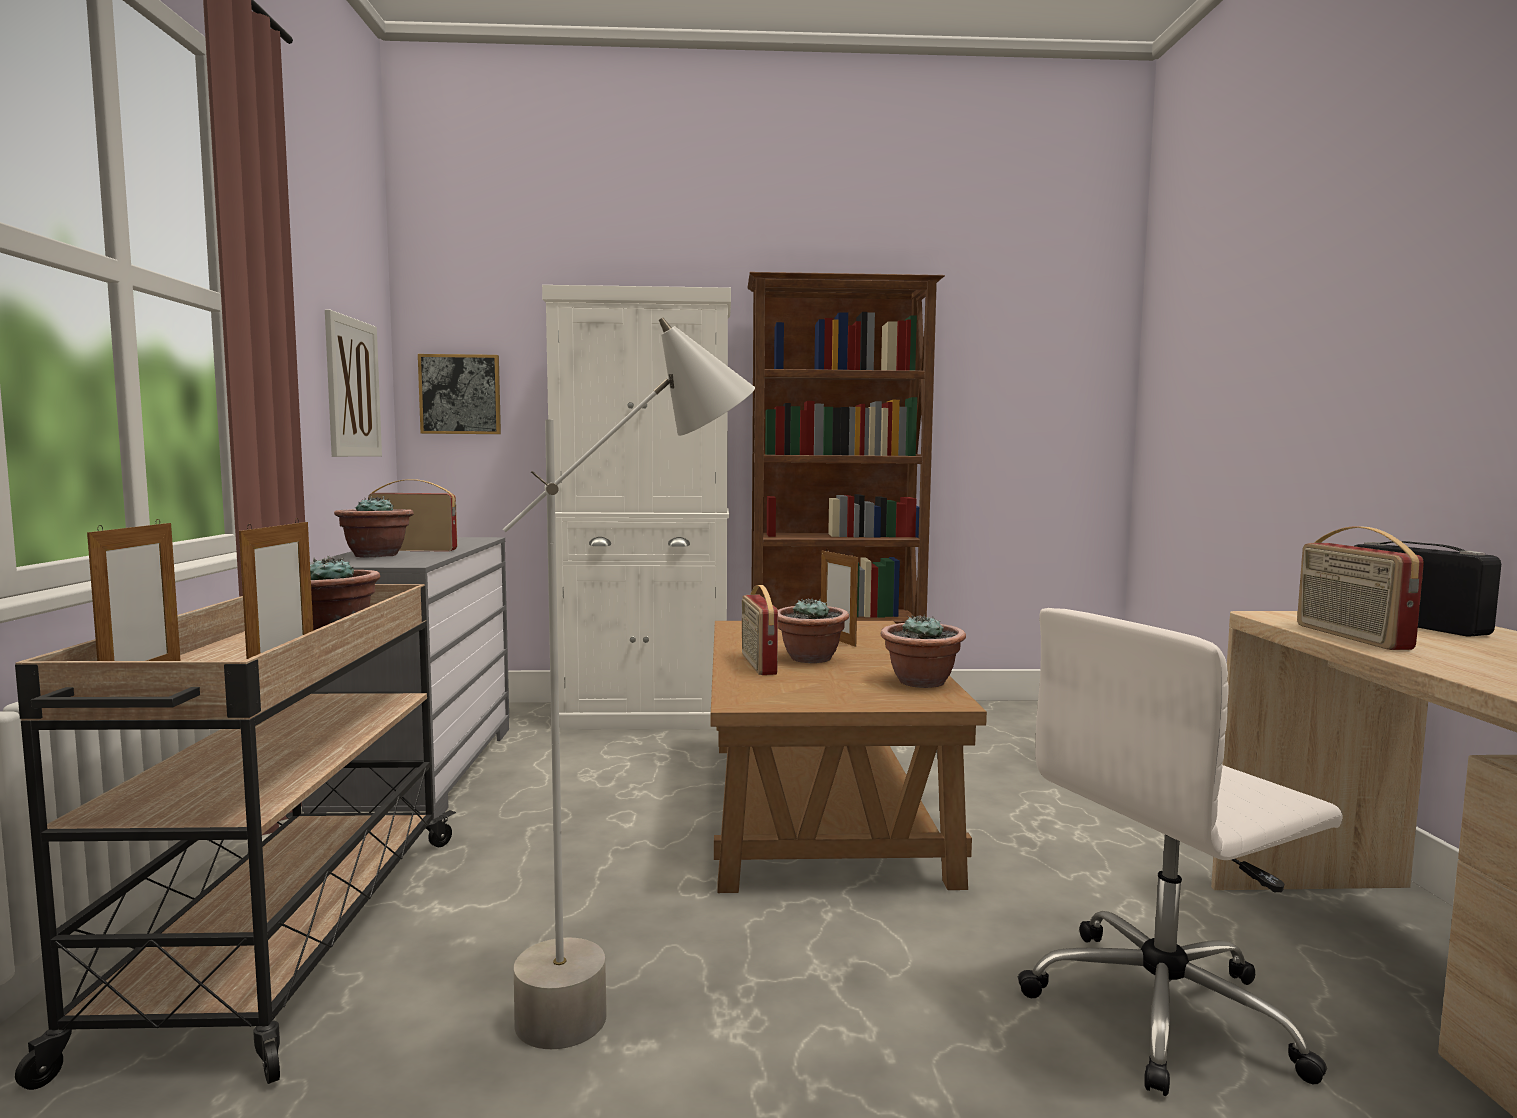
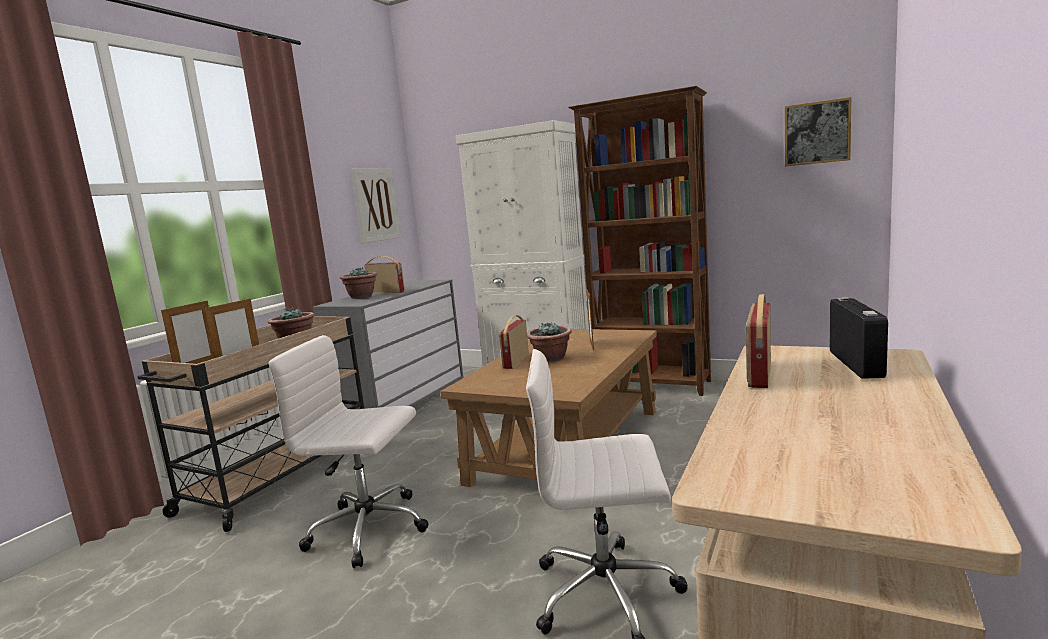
camera: 30 degrees right, 5 degrees up
picture [418,354,501,434] -> picture moved to [785,97,851,166]
grey floor lamp [503,317,755,1049] -> white office chair [269,335,428,568]
potted plant [881,615,966,688] -> none

